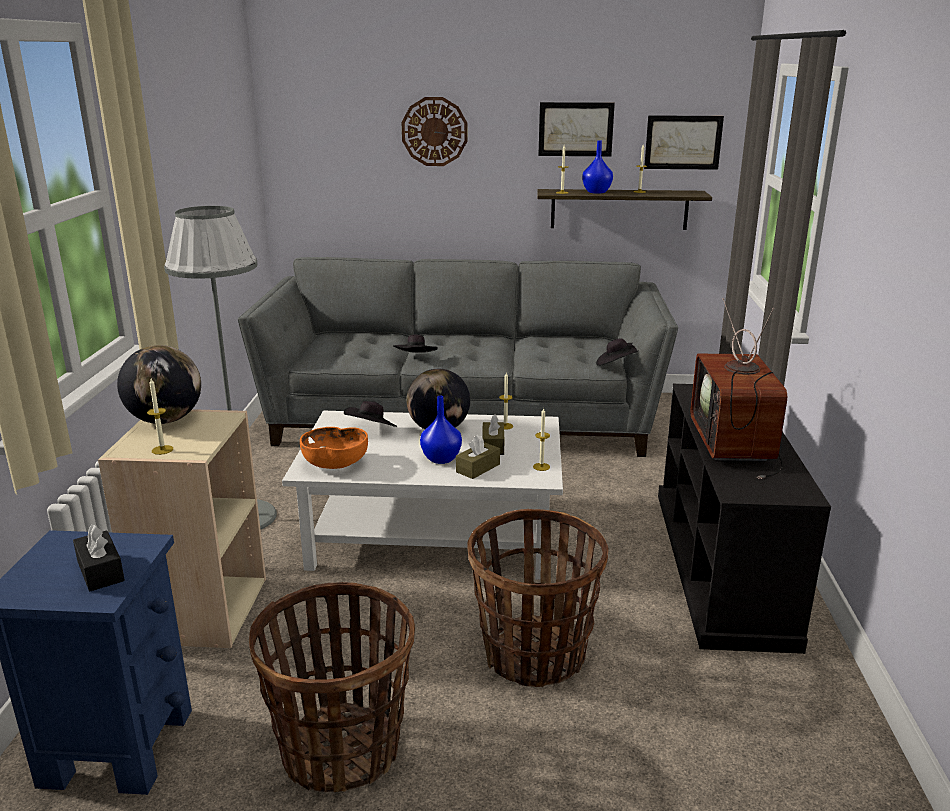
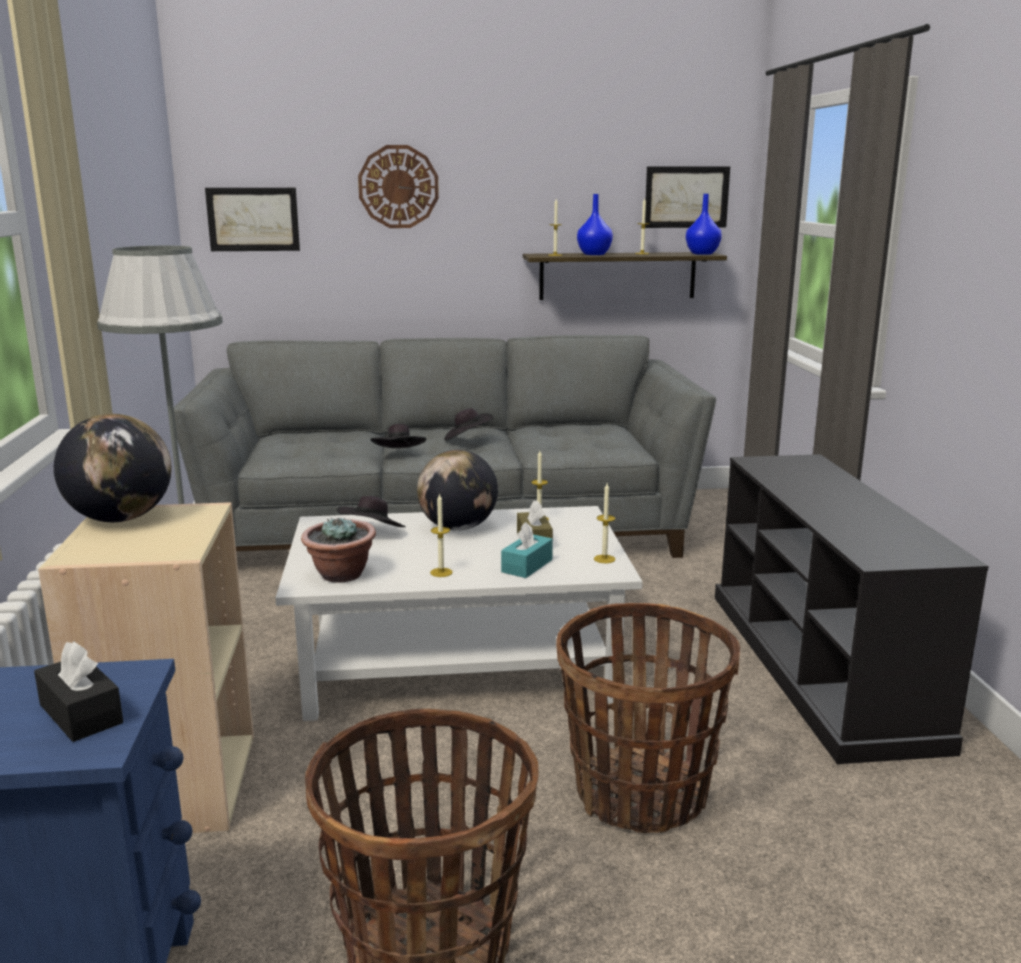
camera: 10 degrees left, 5 degrees down
candle [147,378,173,455] -> candle moved to [430,493,453,577]
orange bowl [300,427,368,469] -> potted plant [301,517,376,582]
blue vase [420,396,462,464] -> blue vase moved to [686,194,722,255]
brown tissue box [456,435,500,479] -> turquoise tissue box [501,522,553,578]
picture [538,102,615,156] -> picture moved to [205,188,300,251]
black hat [596,339,638,366] -> black hat moved to [444,408,494,441]
television [691,298,787,479] -> none

